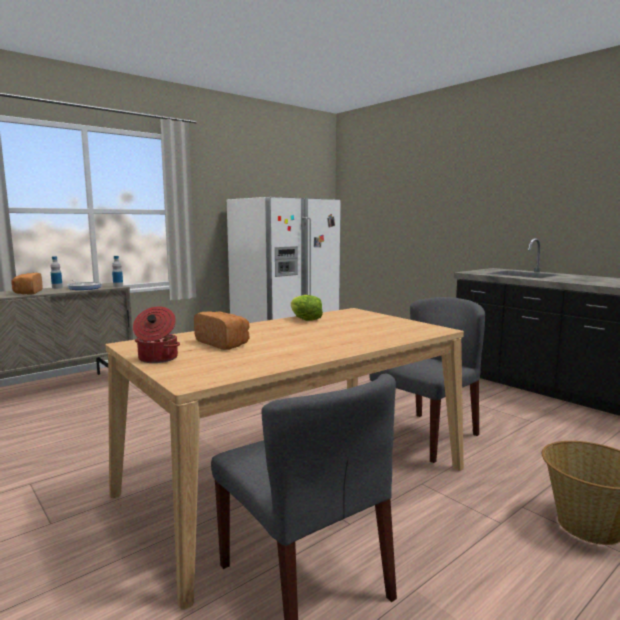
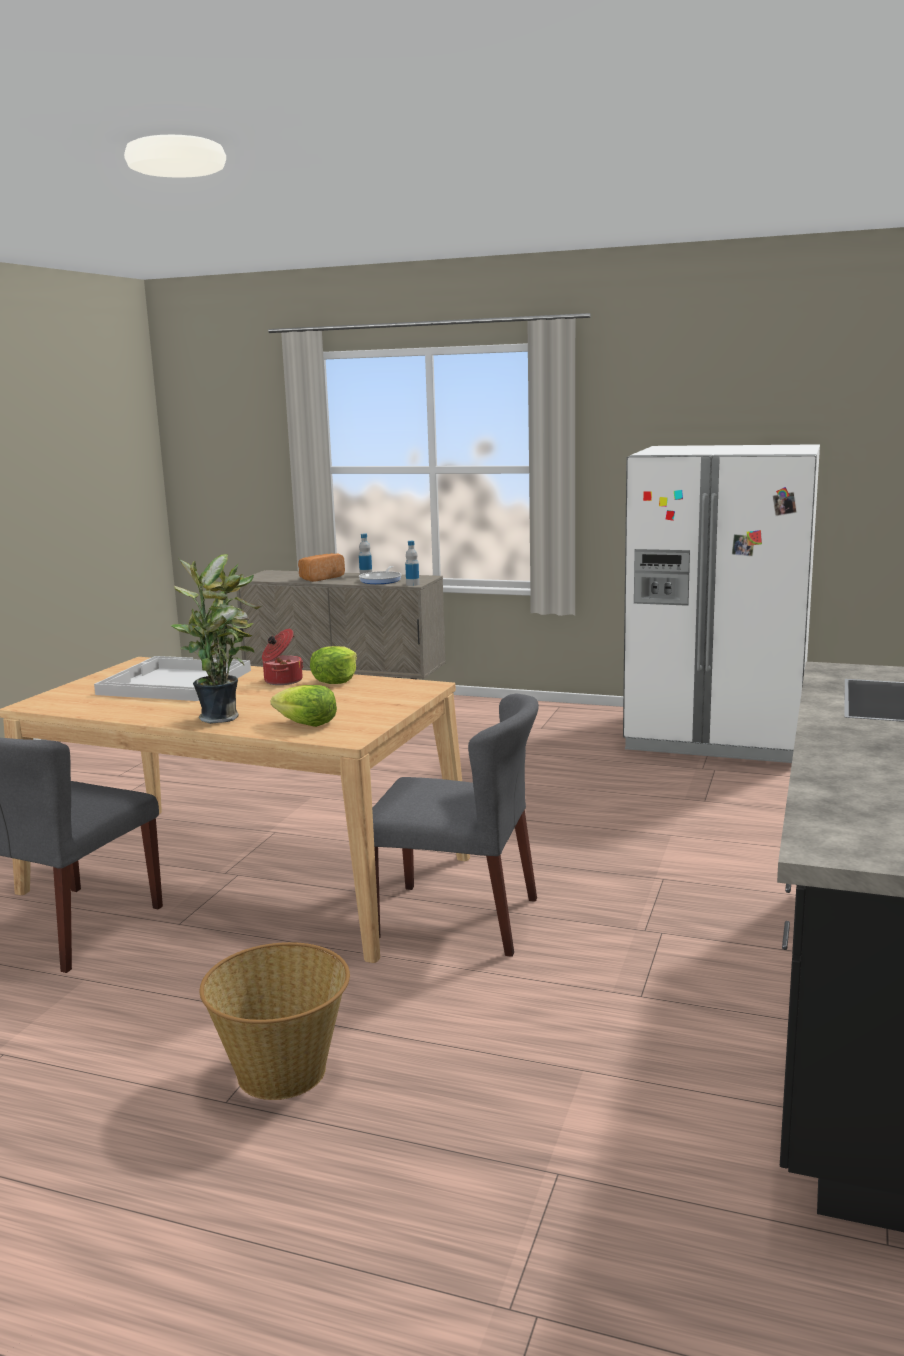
camera: 60 degrees right, 5 degrees up
cooking pot [133,306,180,363] -> cooking pot moved to [262,629,303,685]
bread [194,311,249,350] -> white tray [94,656,251,701]
none -> potted plant [170,554,262,724]
none -> lettuce [271,685,337,727]

